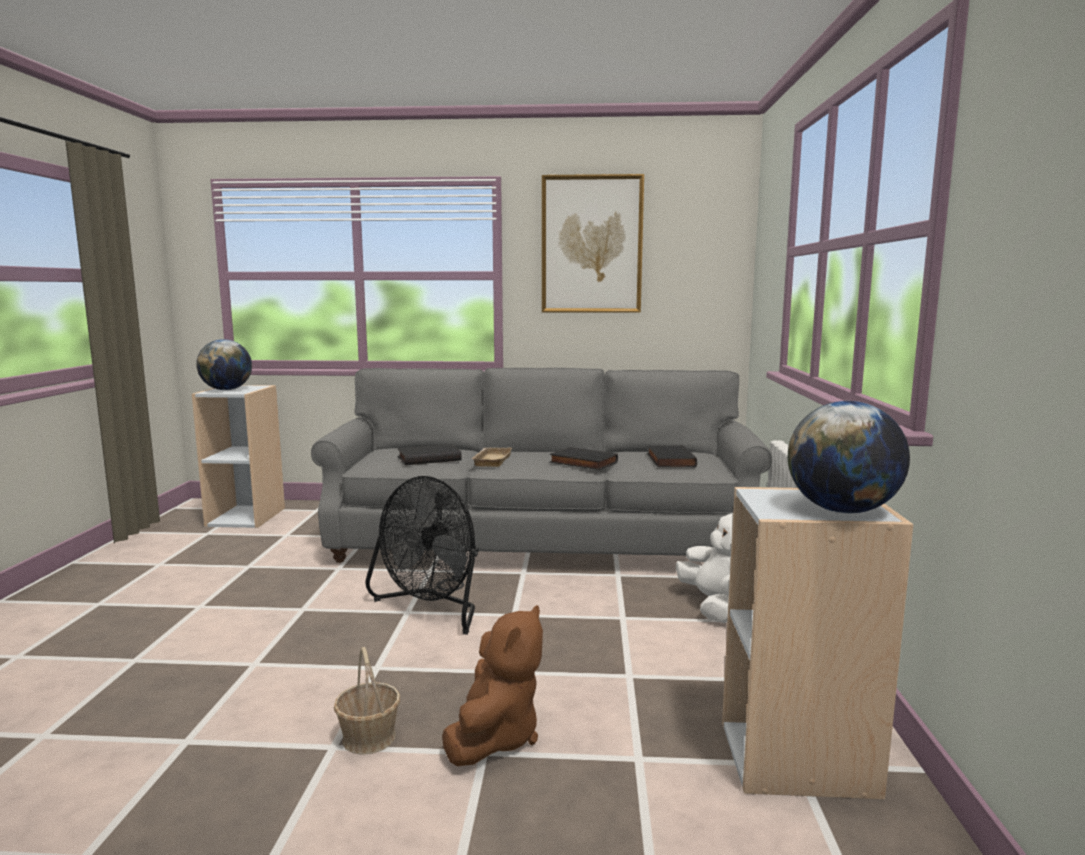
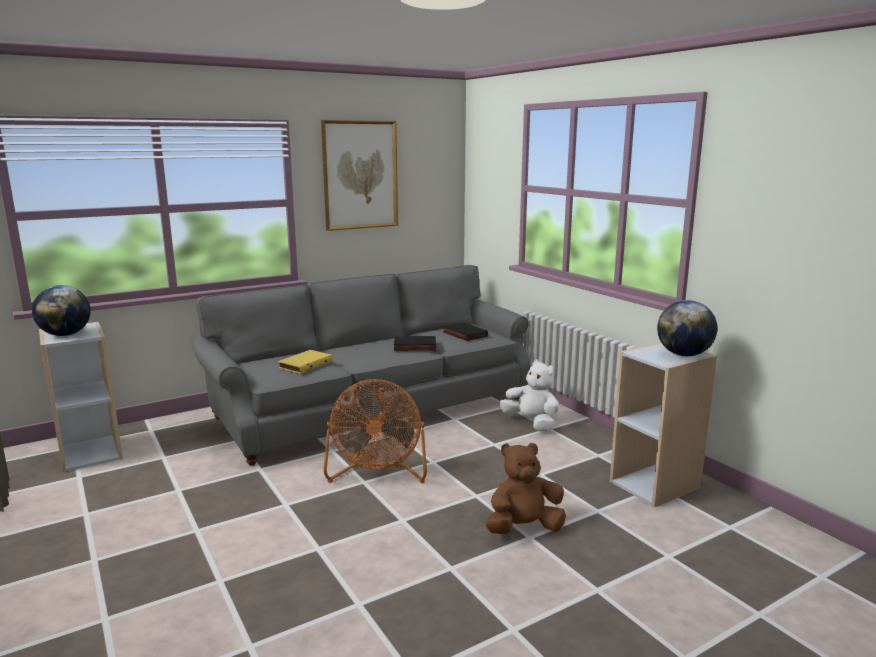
camera: 35 degrees left, 5 degrees up
basket [334,647,400,755] -> none
black fan [366,476,479,634] -> orange fan [323,379,427,483]
black book [398,444,462,465] -> yellow book [278,350,333,374]
brown plush toy [442,605,543,766] -> brown plush toy turned 90 degrees counterclockwise [486,443,566,534]
beige tray [472,448,512,467] -> none

